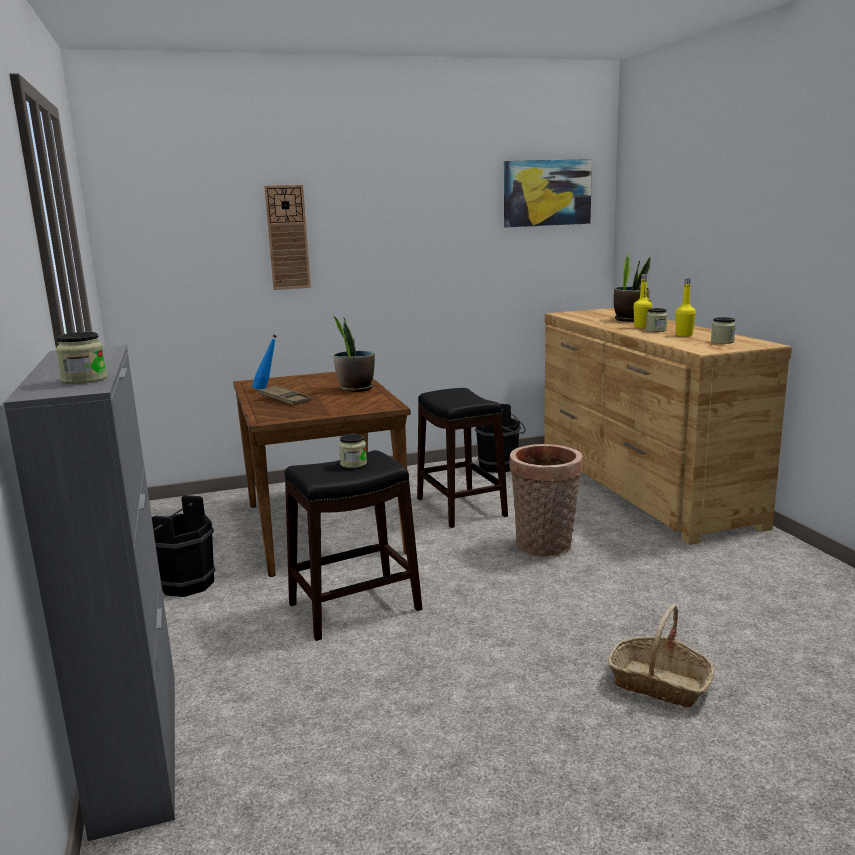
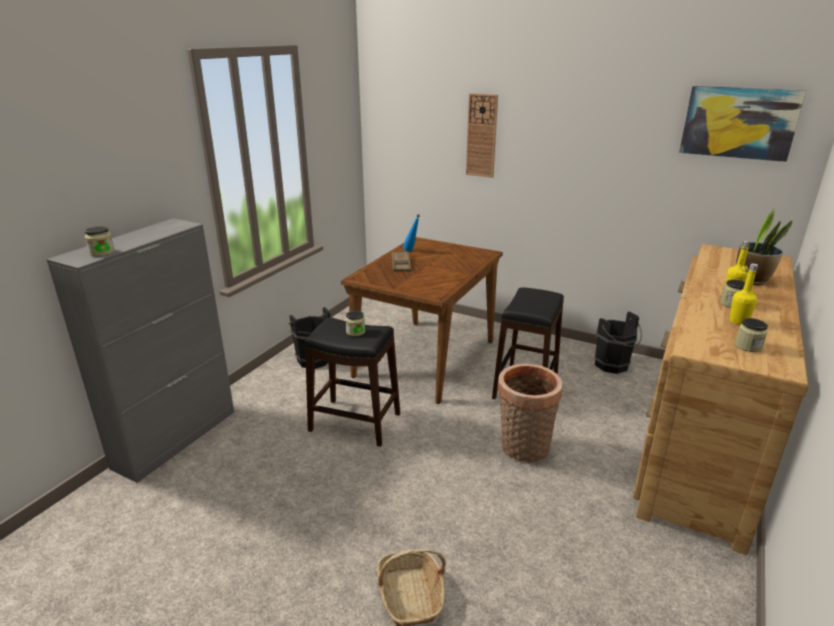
camera: 45 degrees right, 10 degrees up
potted plant [333,316,375,392] -> none

